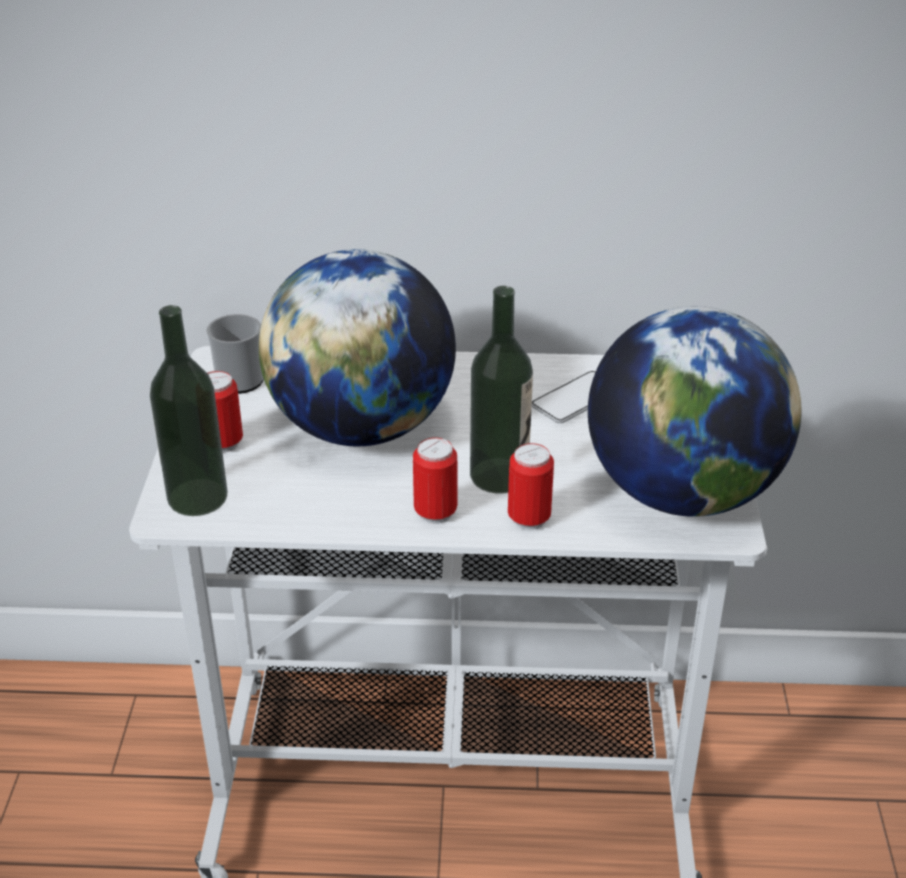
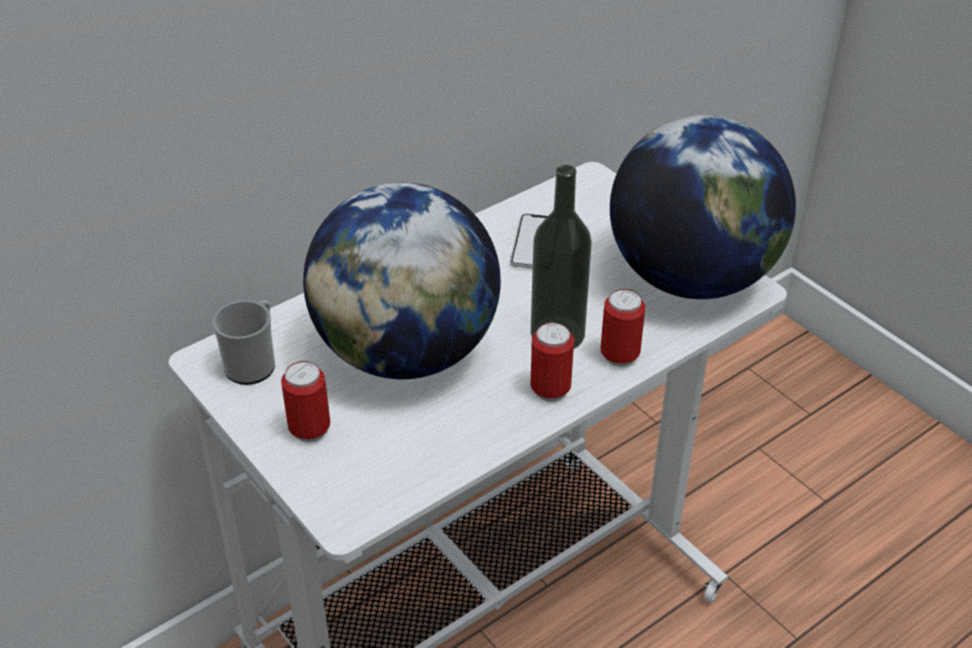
camera: 40 degrees left, 5 degrees up
bottle [150,305,227,516] -> none

